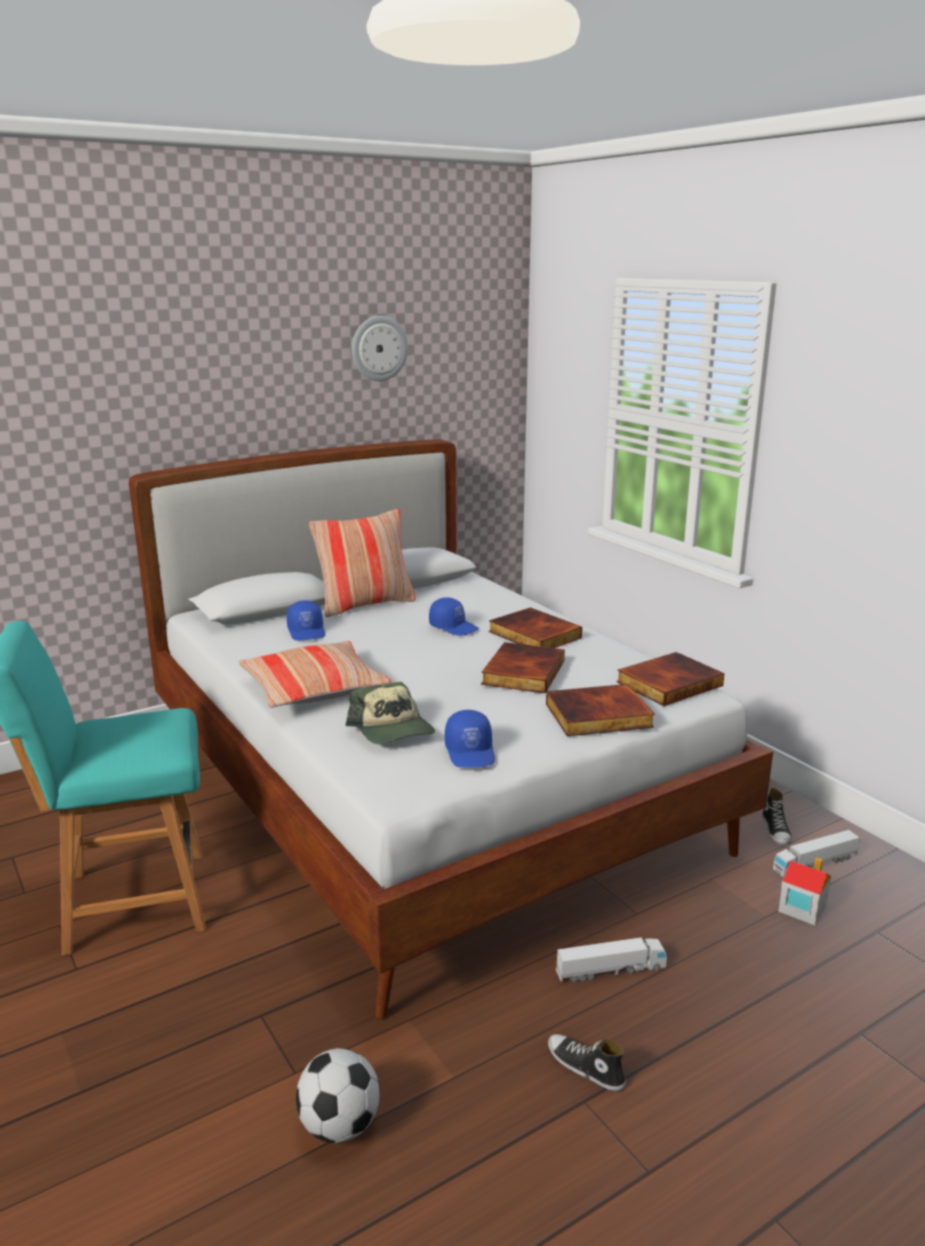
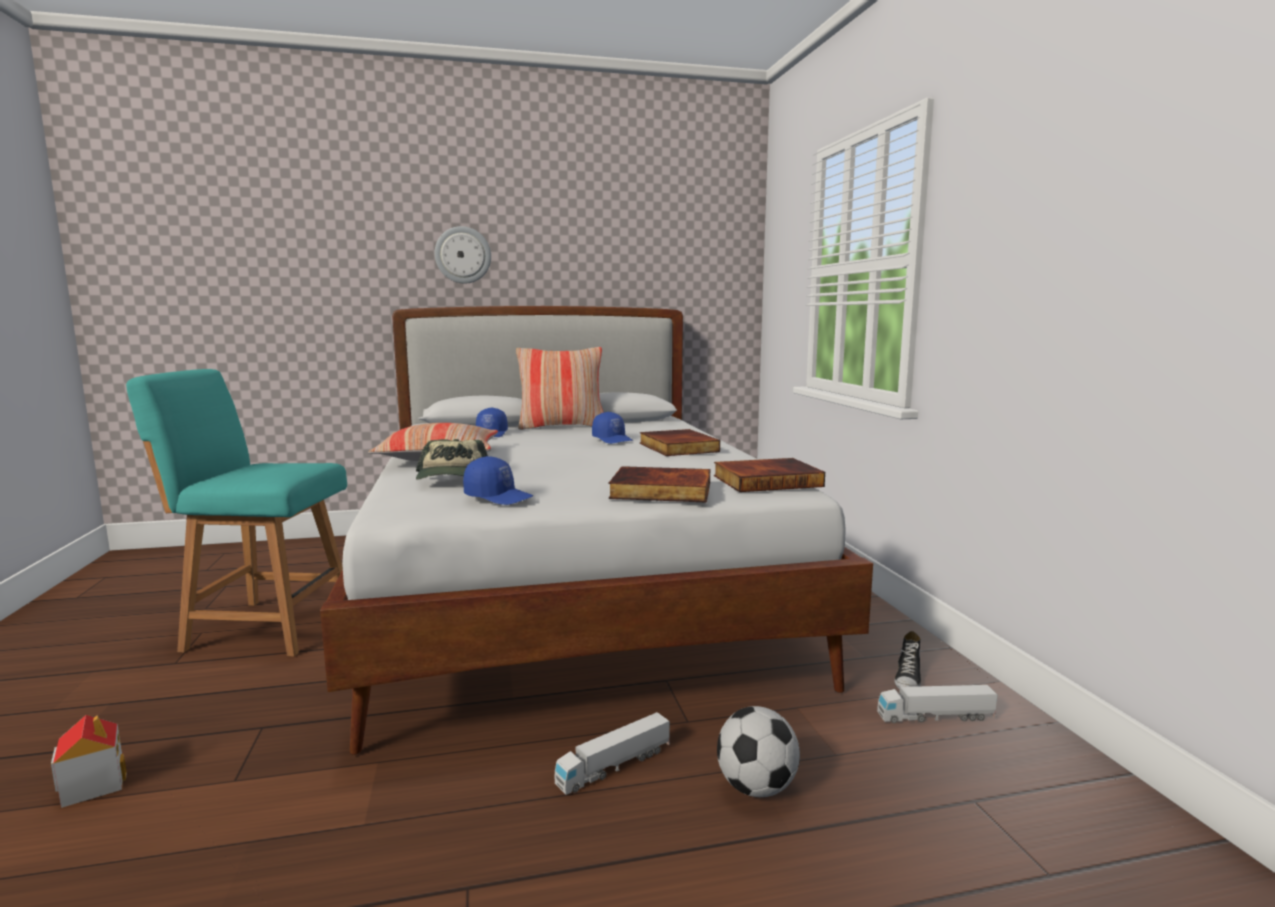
camera: 20 degrees right, 10 degrees down
football [296,1048,380,1143] -> football moved to [717,706,800,797]
wall clock [352,316,408,381] -> wall clock moved to [435,226,491,284]
blue cap [445,710,495,768] -> blue cap turned 75 degrees counterclockwise [463,456,533,505]
book [481,642,565,694] -> none
shoe [548,1034,626,1091] -> none
toy truck [555,937,667,983] -> toy truck turned 135 degrees clockwise [555,712,670,795]
toy house [778,857,831,925] -> toy house moved to [51,715,127,808]

